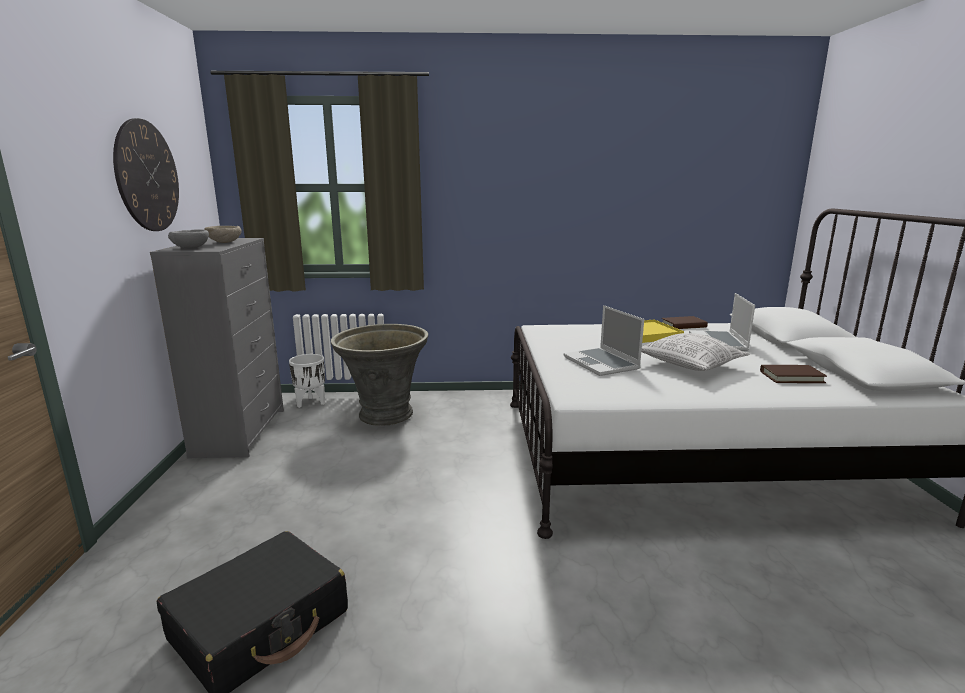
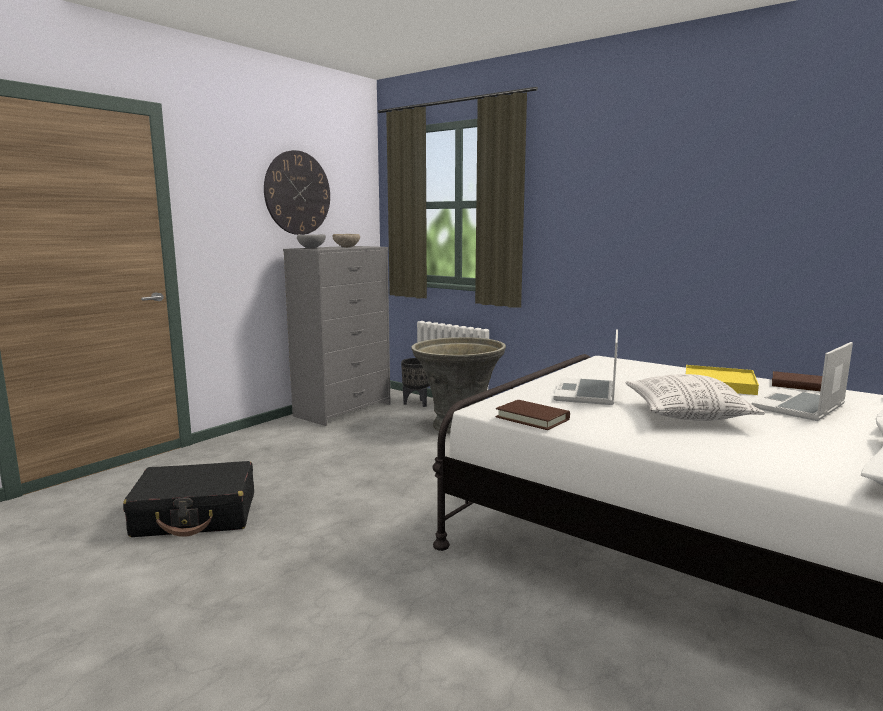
camera: 40 degrees right, 5 degrees down
white planter [289,354,325,408] -> black planter [401,358,430,407]
brown book [760,365,827,383] -> brown book moved to [496,400,570,430]

